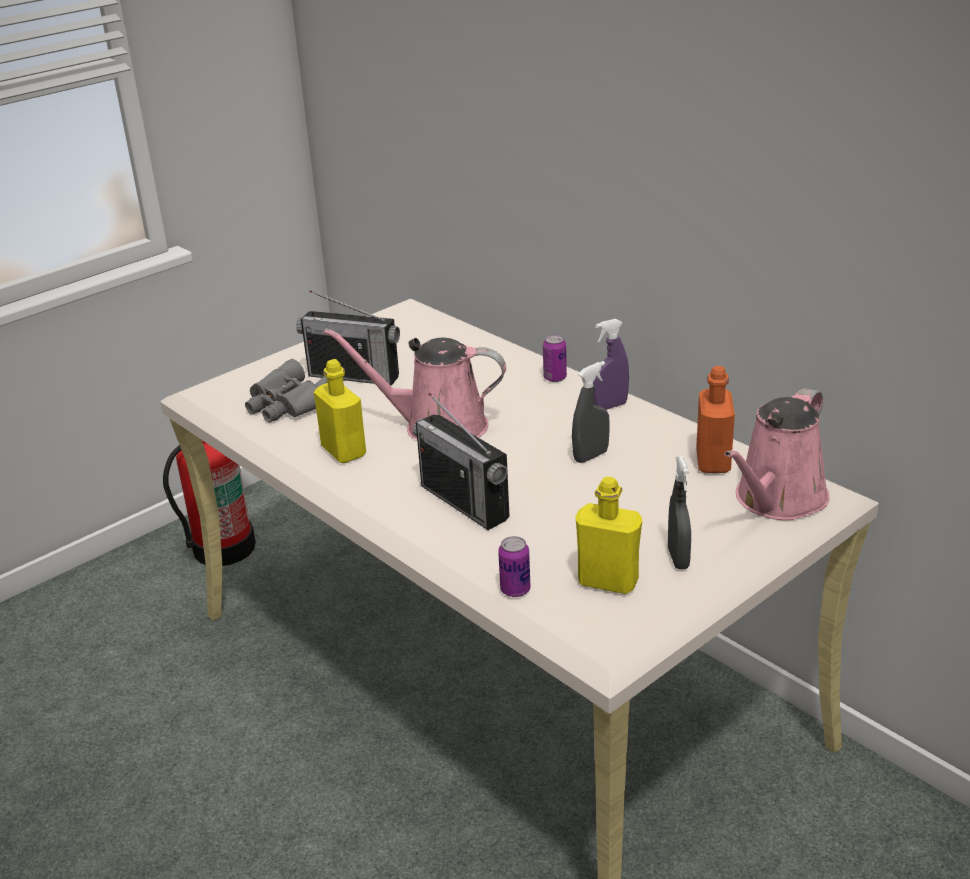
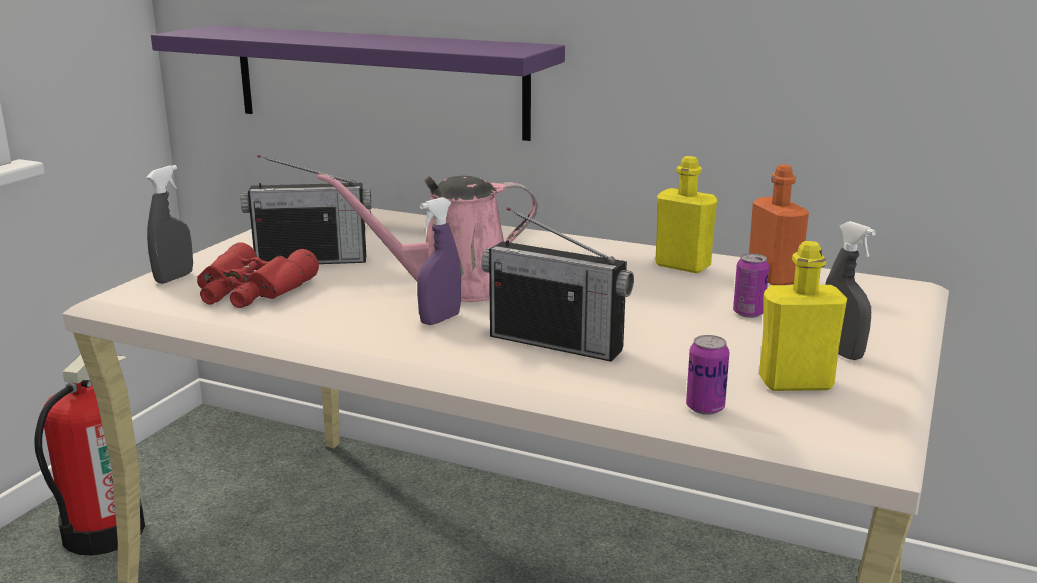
camera: 25 degrees left, 10 degrees down
grey binoculars [245,359,327,422] -> red binoculars [197,242,319,308]
yellow bottle [314,359,366,463] -> yellow bottle moved to [655,156,717,273]
can [543,335,567,382] -> can moved to [733,253,769,318]
grey spray bottle [572,361,610,463] -> grey spray bottle moved to [146,165,193,284]
purple spray bottle [593,319,629,410] -> purple spray bottle moved to [417,197,461,325]
pink watering can [724,388,830,520] -> none
none -> purple shelf [151,25,565,141]

